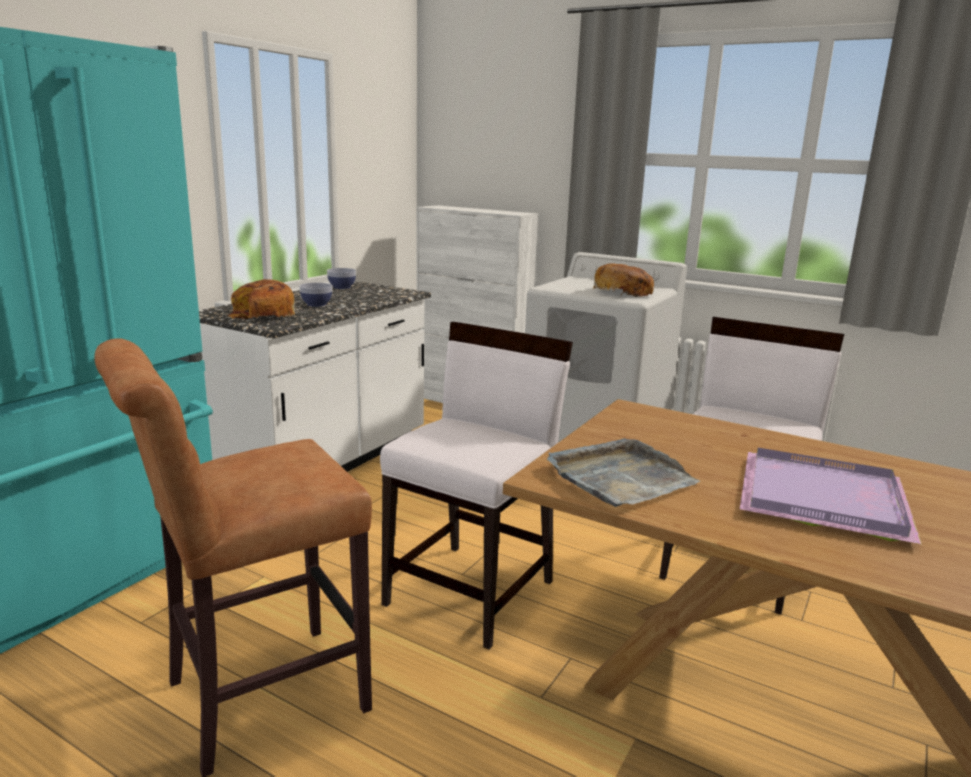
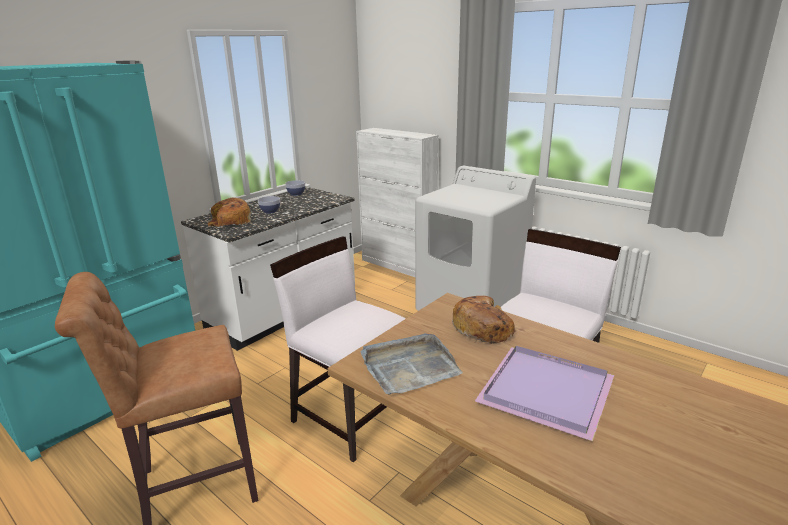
camera: 10 degrees right, 5 degrees up
white chair [380,322,573,649] -> white chair turned 90 degrees counterclockwise [270,237,406,462]
bread [593,263,654,297] -> bread moved to [452,296,516,344]

